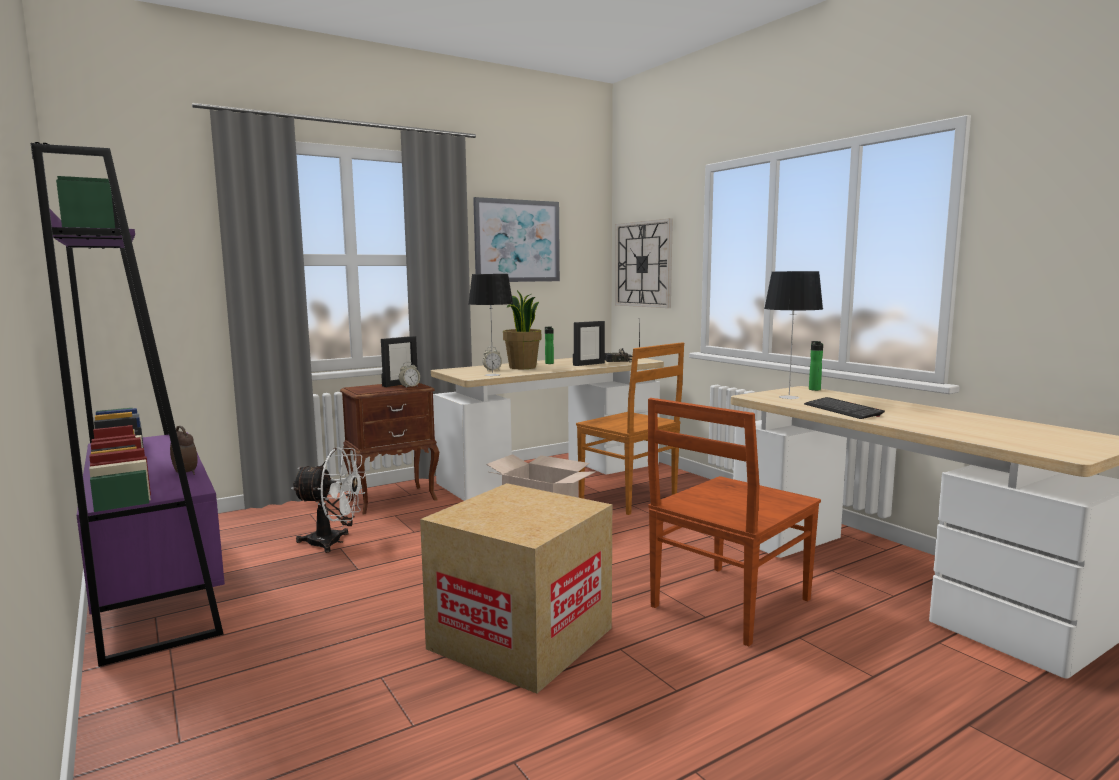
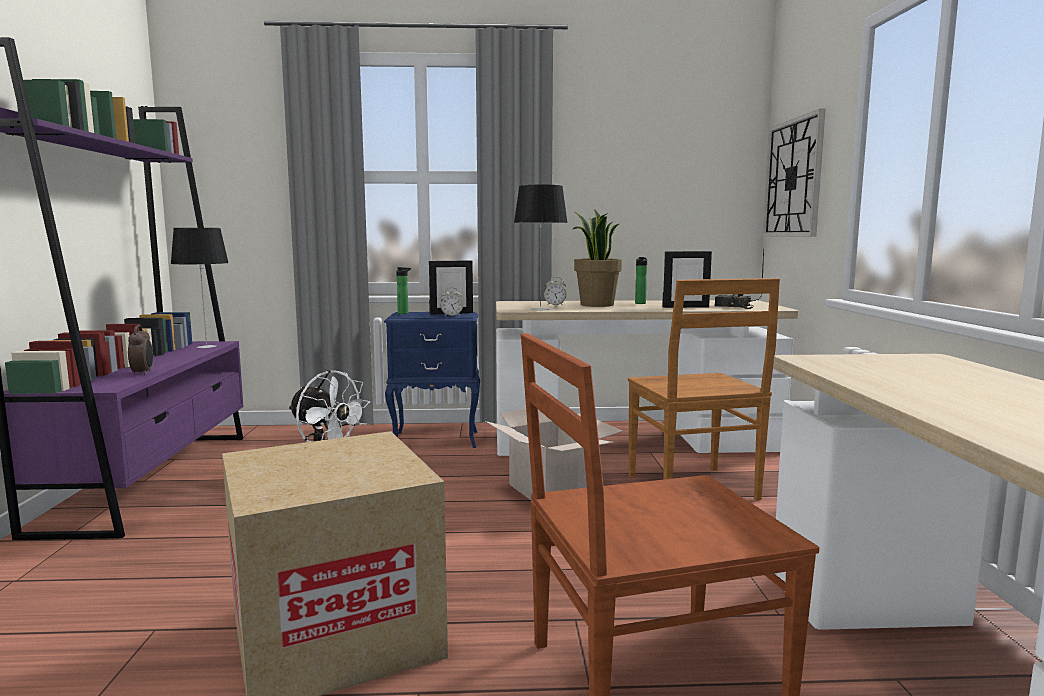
camera: 30 degrees right, 0 degrees up
brown nightstand [340,383,439,515] -> blue nightstand [384,312,480,448]
picture [473,197,560,282] -> none
table lamp [764,271,823,399] -> table lamp moved to [171,228,229,348]
keyboard [804,397,885,419] -> none
bottle [809,341,823,391] -> bottle moved to [396,267,411,314]

